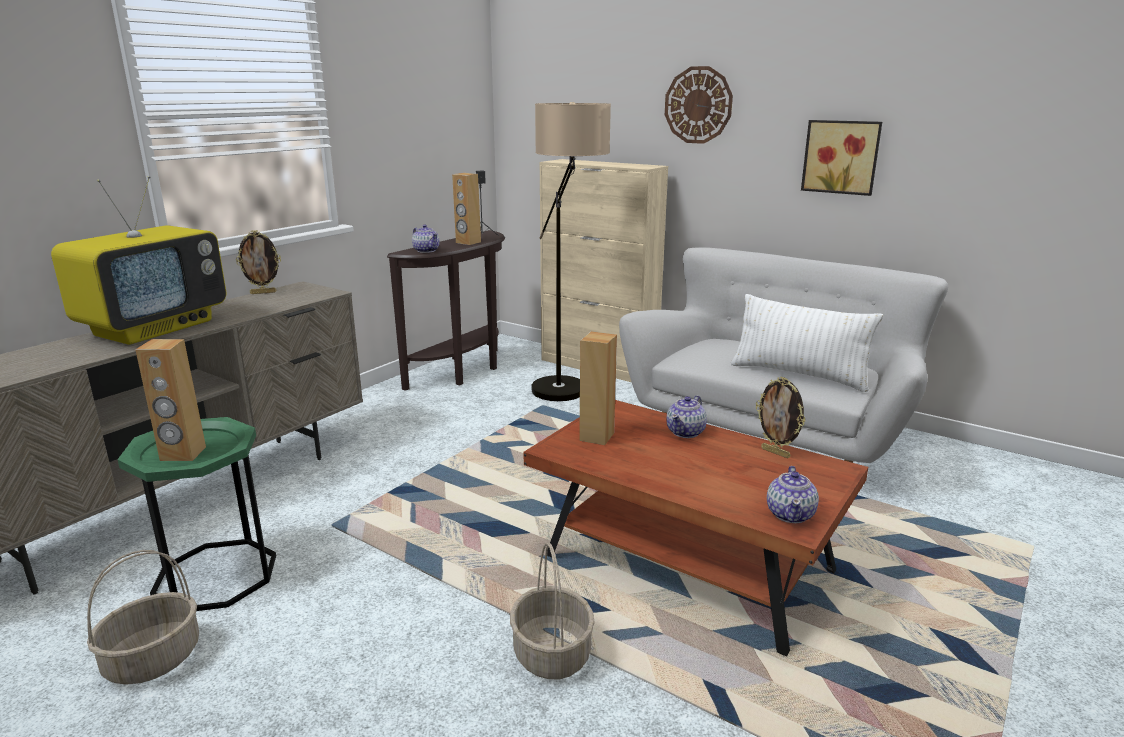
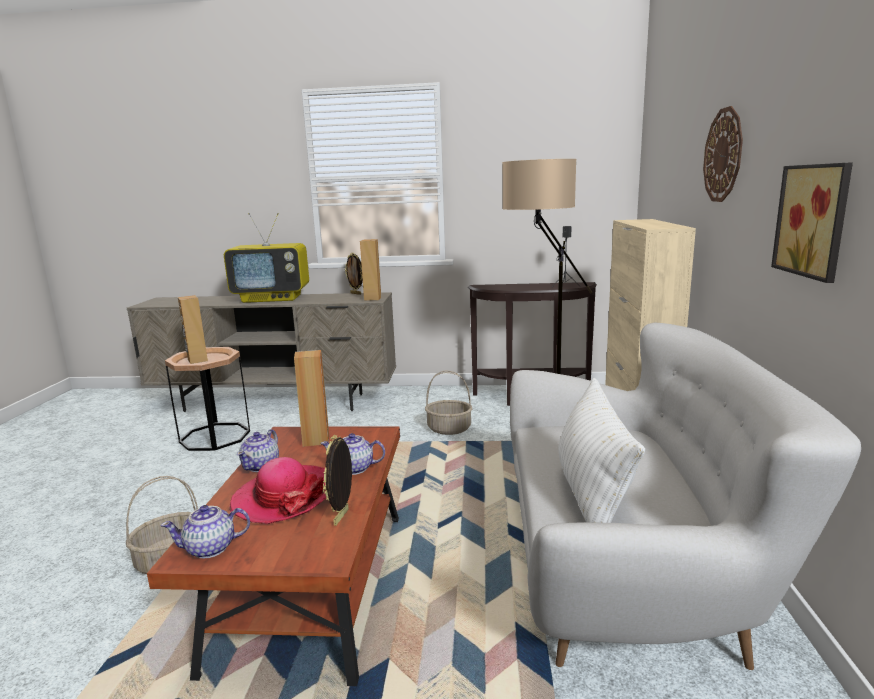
camera: 60 degrees right, 5 degrees down
basket [87,550,199,685] -> basket moved to [425,371,472,435]
green side table [118,417,276,611] -> brown side table [165,347,250,451]
teapot [412,224,440,253] -> teapot moved to [237,429,279,472]
brown speaker [452,173,481,245] -> brown speaker moved to [360,239,381,301]
none -> hat [229,457,326,524]

